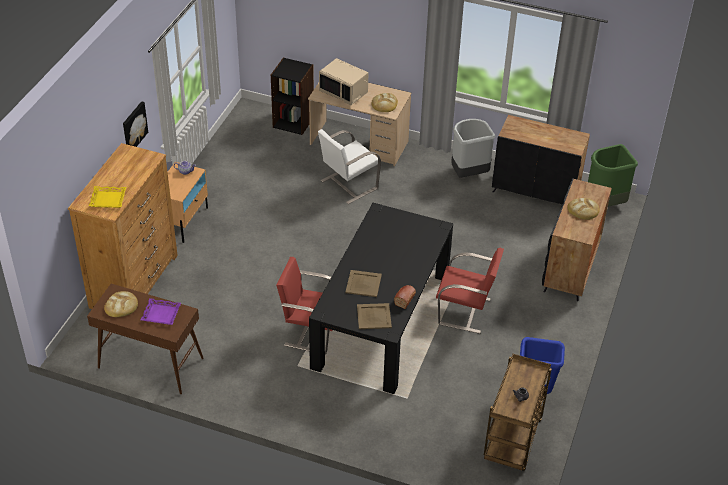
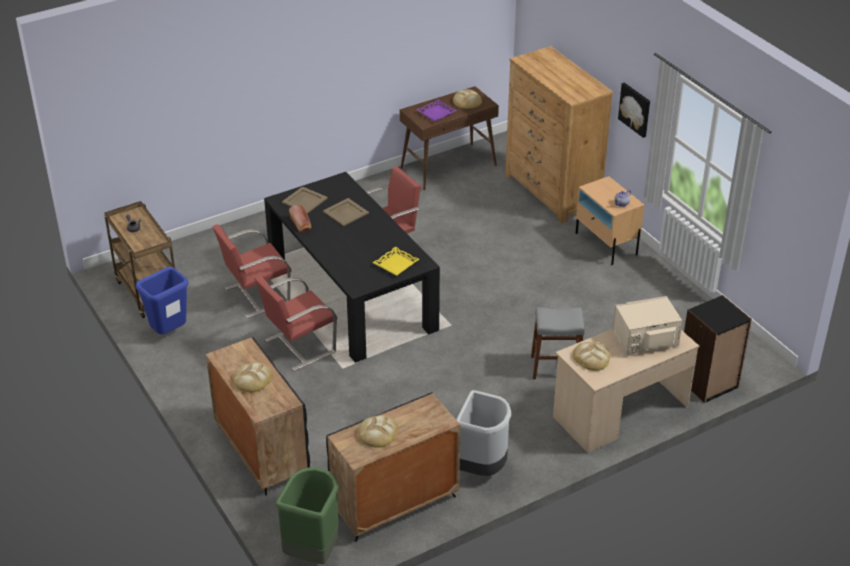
camera: 130 degrees right, 5 degrees down
yellow tray [89,186,126,208] -> yellow tray moved to [373,247,419,276]
white chair [318,129,381,204] -> grey stool [531,307,585,379]
none -> red chair [212,224,291,318]
none -> bread [358,415,399,447]

